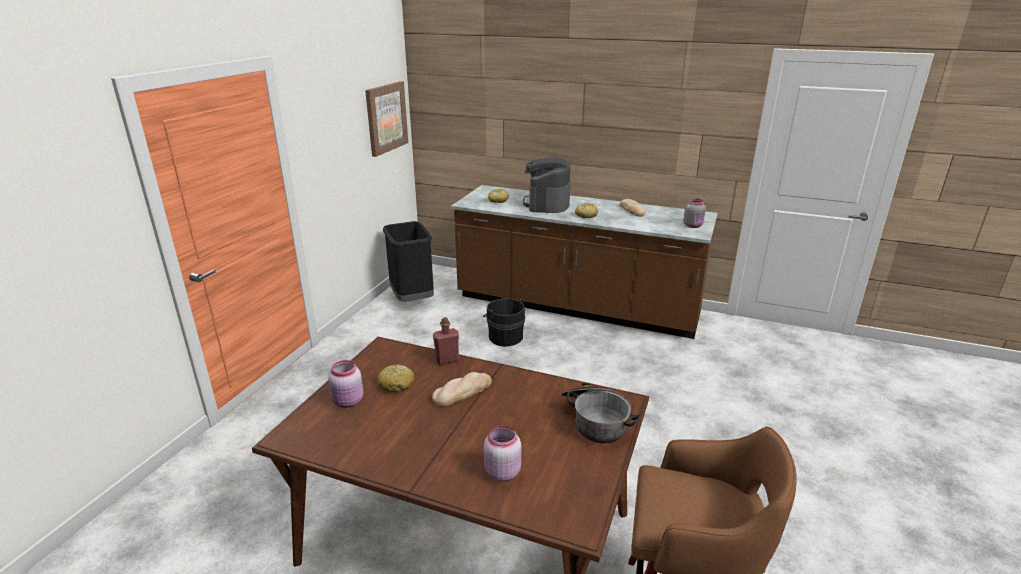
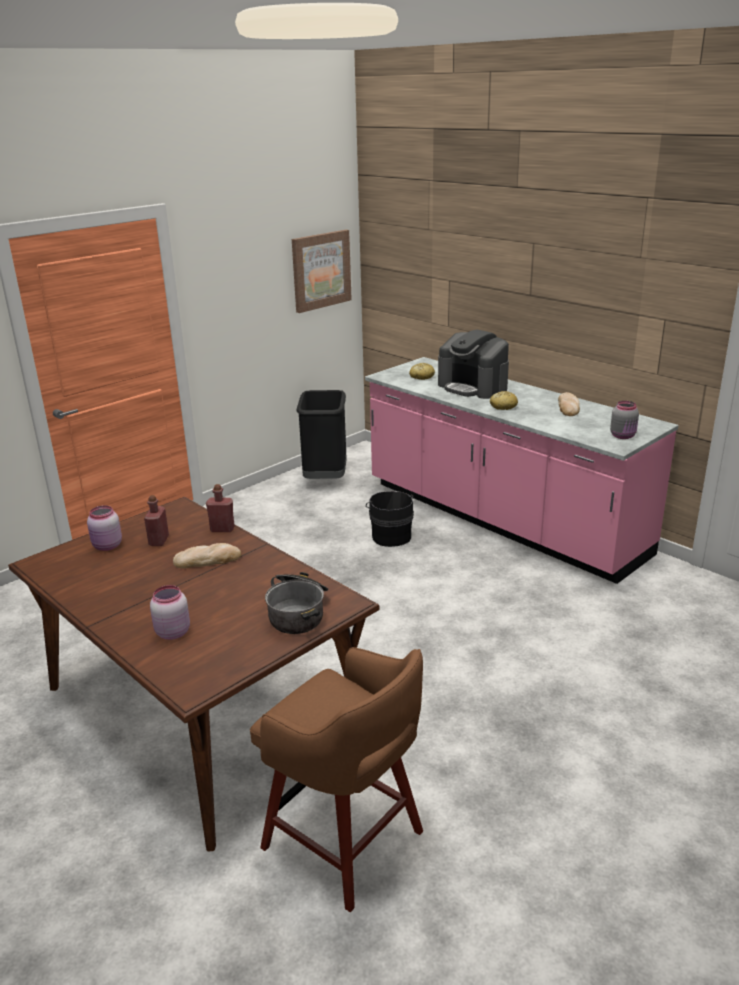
camera: 25 degrees right, 0 degrees up
bread [377,365,414,392] -> red bottle [144,495,169,546]
brown counter [451,185,718,339] -> pink counter [365,357,679,584]
coffee machine [523,158,571,213] -> coffee machine turned 75 degrees counterclockwise [438,329,509,399]

